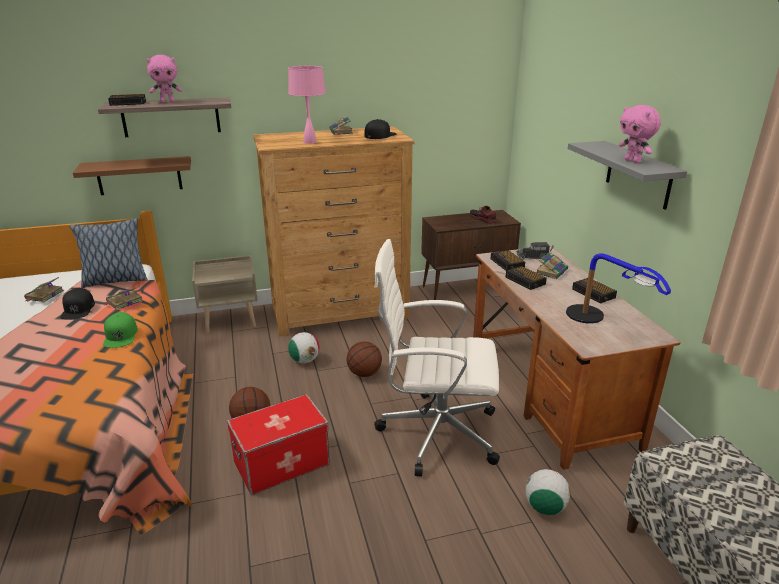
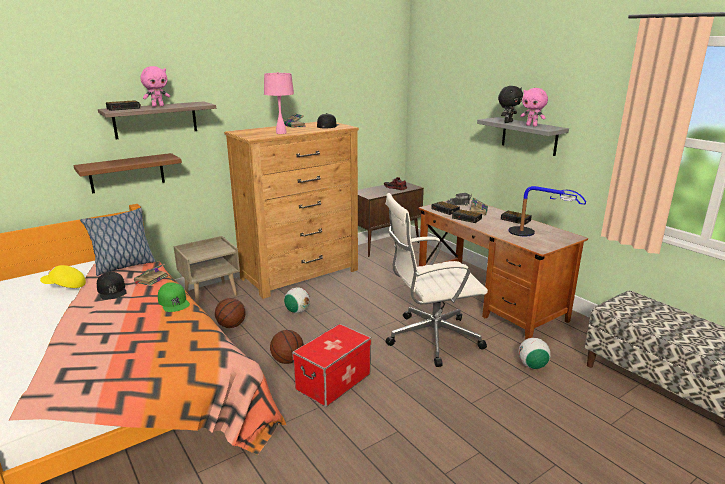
camera: 20 degrees left, 5 degrees down
book [24,277,64,302] -> yellow cap [40,265,86,288]
basketball [346,341,382,377] -> basketball moved to [215,298,246,328]
none -> black plush toy [498,86,523,123]

